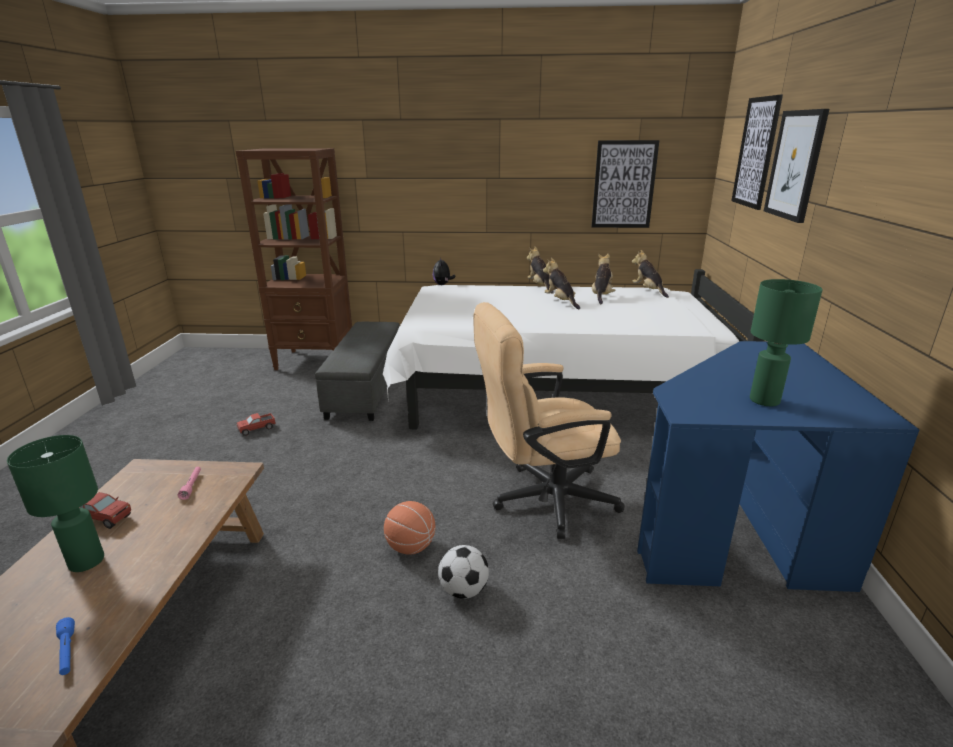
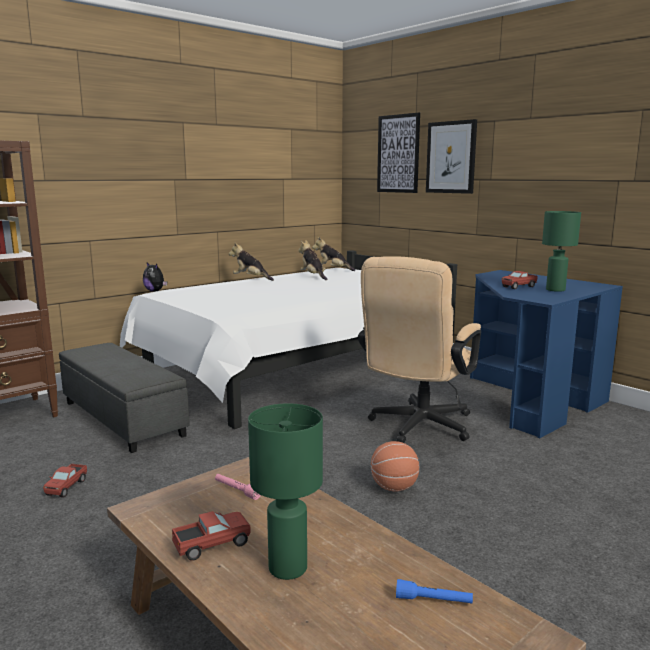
camera: 45 degrees left, 10 degrees down
football [438,545,489,599] -> none
plush toy [543,258,580,309] -> none
picture [591,140,659,228] -> none
none -> toy truck [502,271,537,289]

